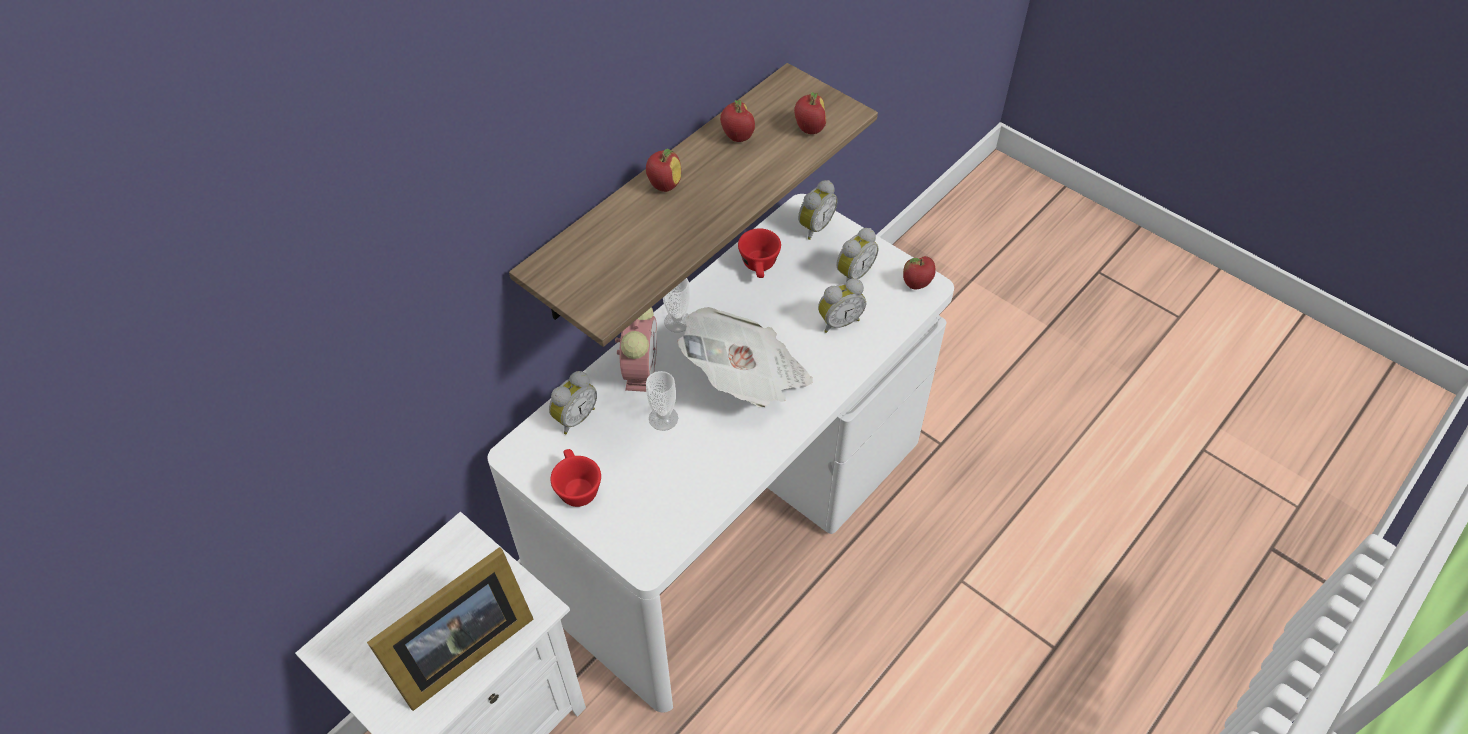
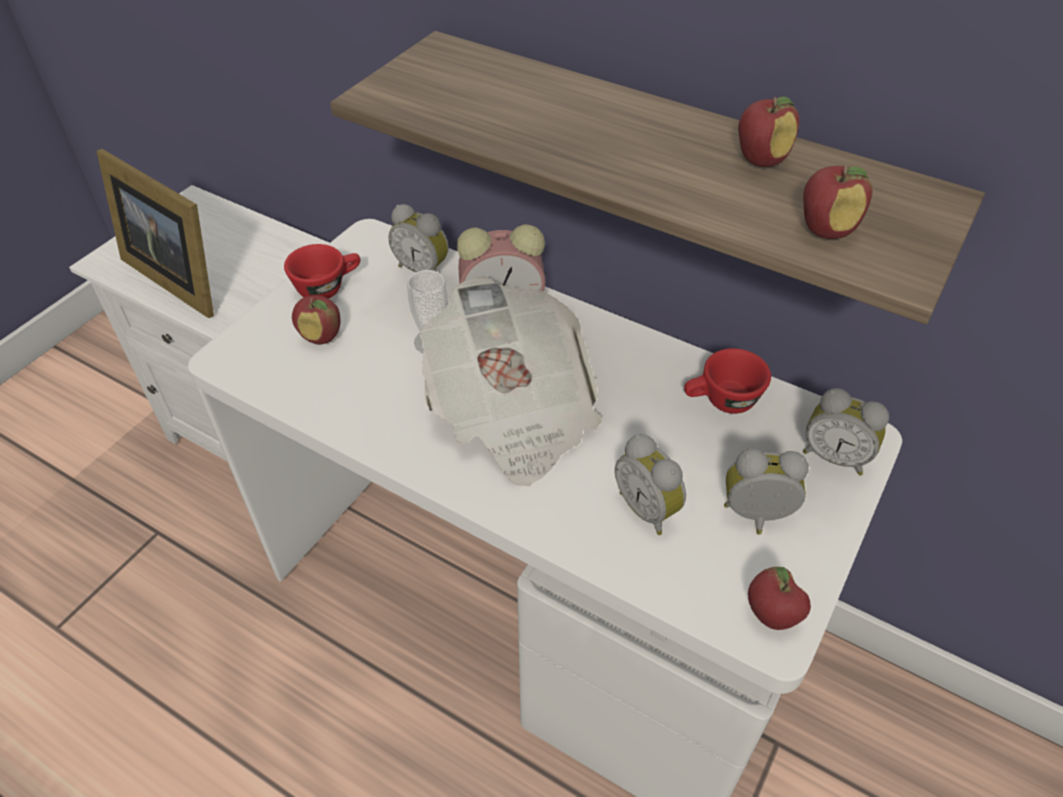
camera: 80 degrees right, 5 degrees down
apple [646,149,681,192] -> apple moved to [292,295,340,345]
cup [663,278,690,332] -> none
alarm clock [836,228,878,282] -> alarm clock turned 150 degrees clockwise [724,449,809,535]

